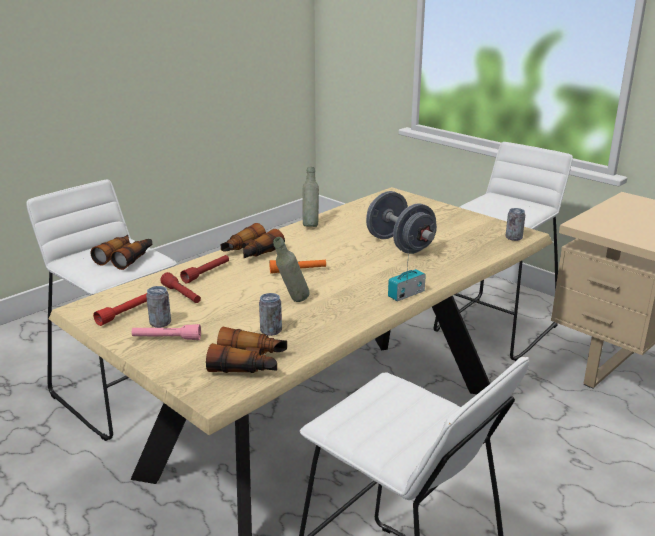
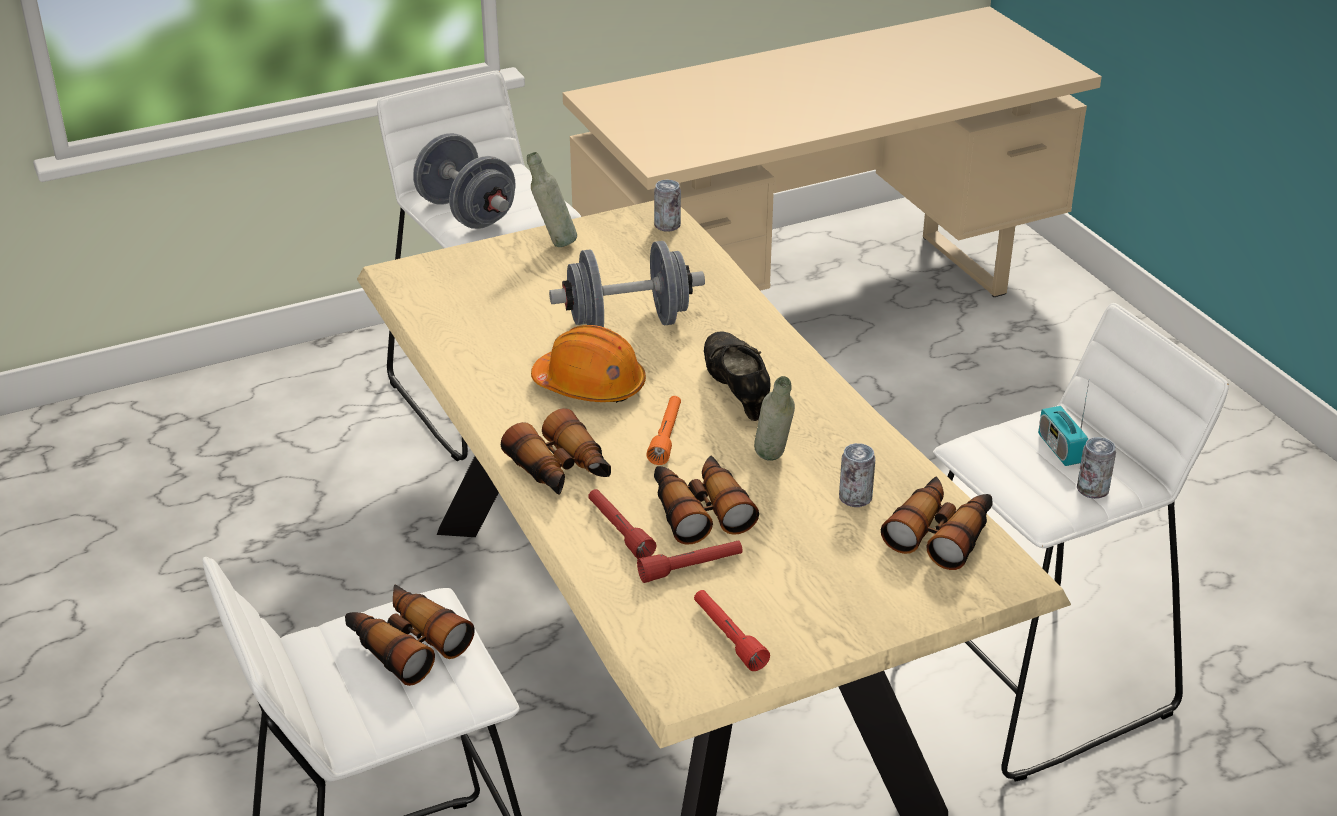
camera: 70 degrees left, 10 degrees up
pink flashlight [132,324,201,340] -> none
can [146,286,171,328] -> can moved to [1077,437,1116,499]
grey bottle [303,167,319,227] -> grey bottle moved to [527,152,577,247]
radio [388,248,426,301] -> radio moved to [1038,382,1089,466]
none -> grey dumbbell [413,133,515,229]
none -> orange hard hat [531,325,646,403]
none -> binoculars [654,456,759,545]
none -> black shoe [704,332,770,421]

